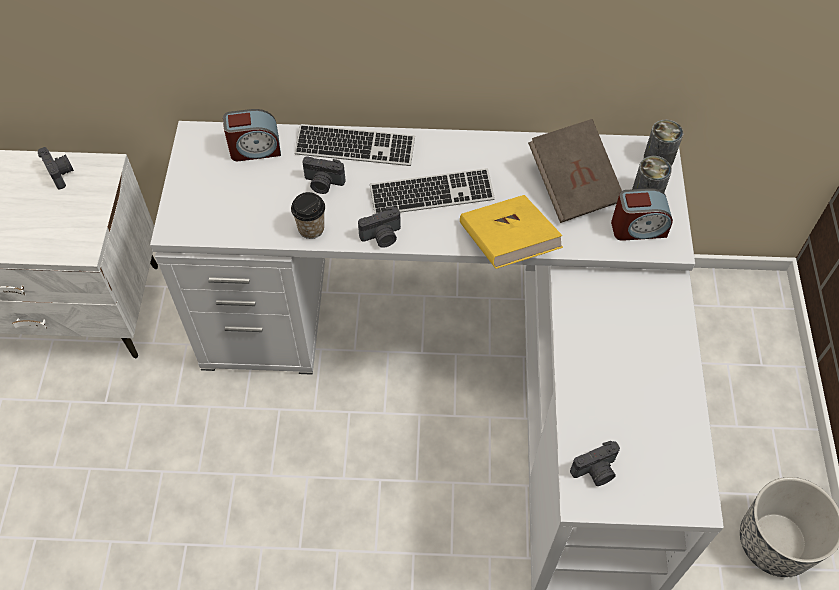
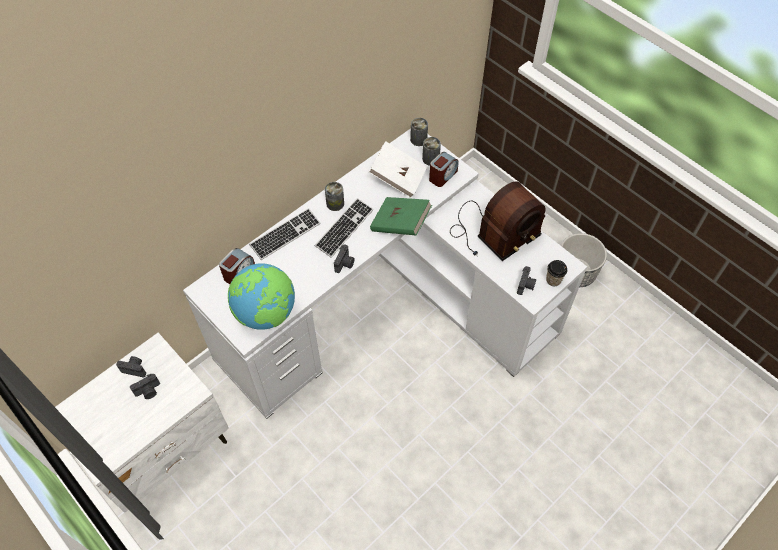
camera: 45 degrees left, 0 degrees up
cup [291,192,325,239] -> cup moved to [546,260,567,286]
camera [302,156,345,194] -> camera moved to [130,374,160,399]
yellow book [460,195,563,269] -> green book [370,197,432,236]
brown book [528,119,622,223] -> white book [369,141,427,198]
none -> globe [228,263,295,330]
none -> can [325,182,344,211]
none -> radio [450,181,546,261]

